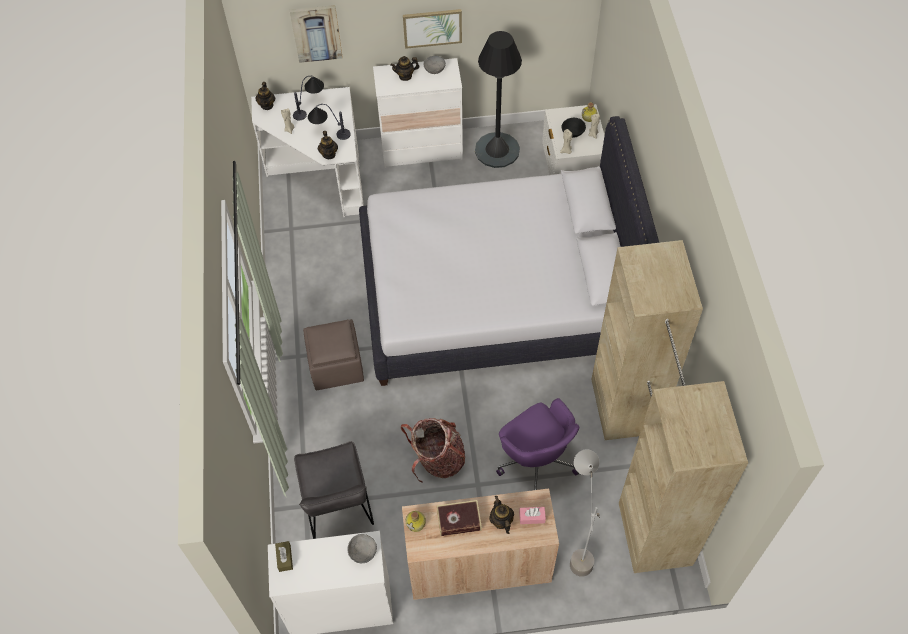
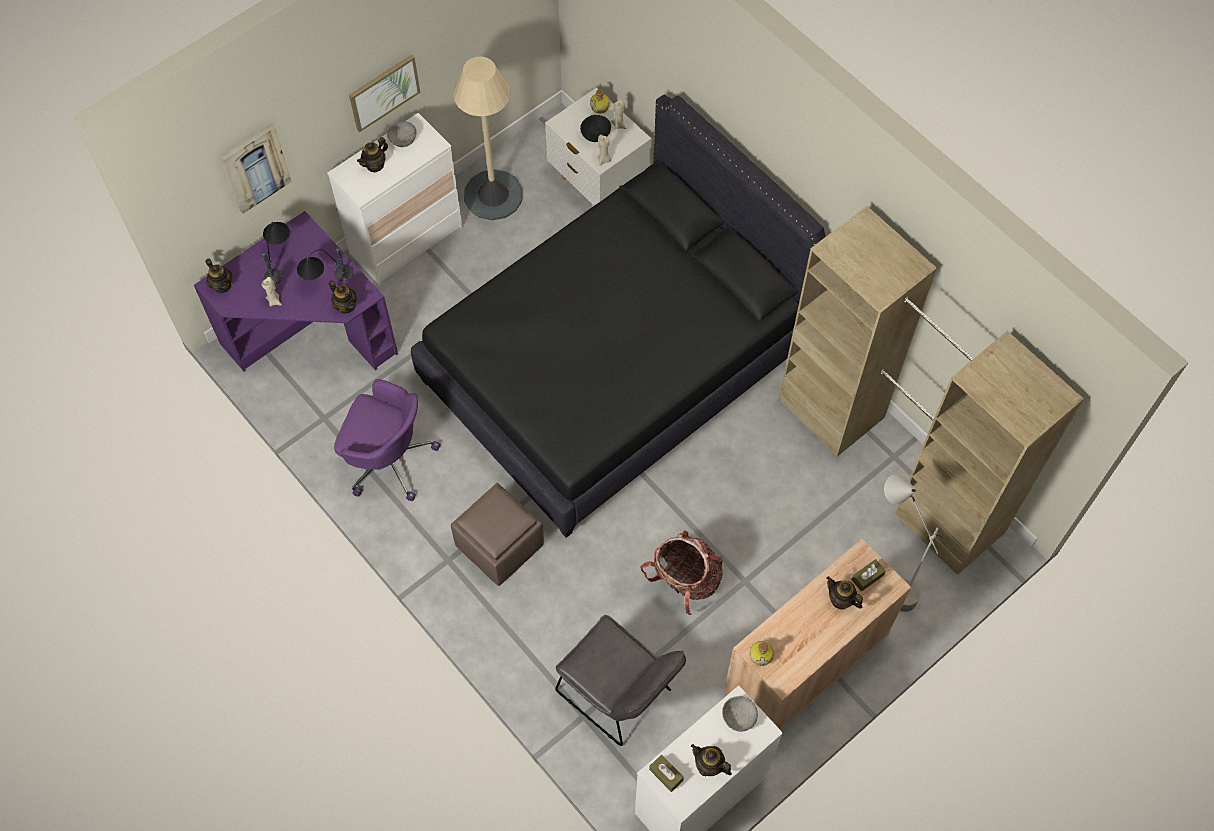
camera: 35 degrees left, 5 degrees up
white desk [251,87,364,217] -> purple desk [194,211,398,372]
white bed [359,116,659,386] -> black bed [411,95,826,538]
book [437,500,482,536] -> none
black floor lamp [475,31,522,168] -> beige floor lamp [453,56,523,220]
purple office chair [496,398,579,490] -> purple office chair moved to [334,379,441,501]
pink tissue box [519,507,546,524] -> brown tissue box [851,559,886,592]
none -> teapot [691,744,732,776]

